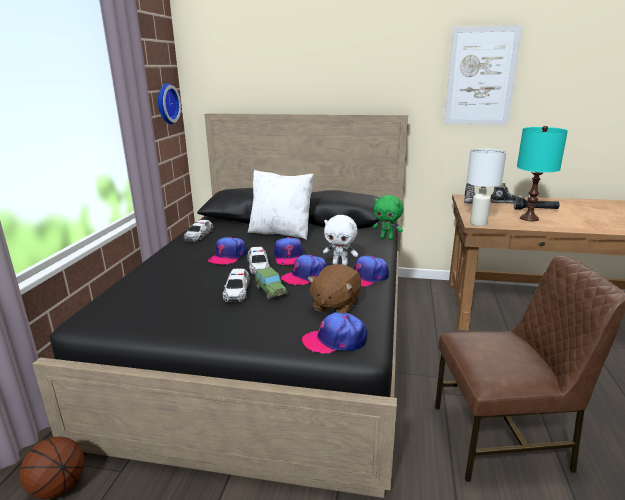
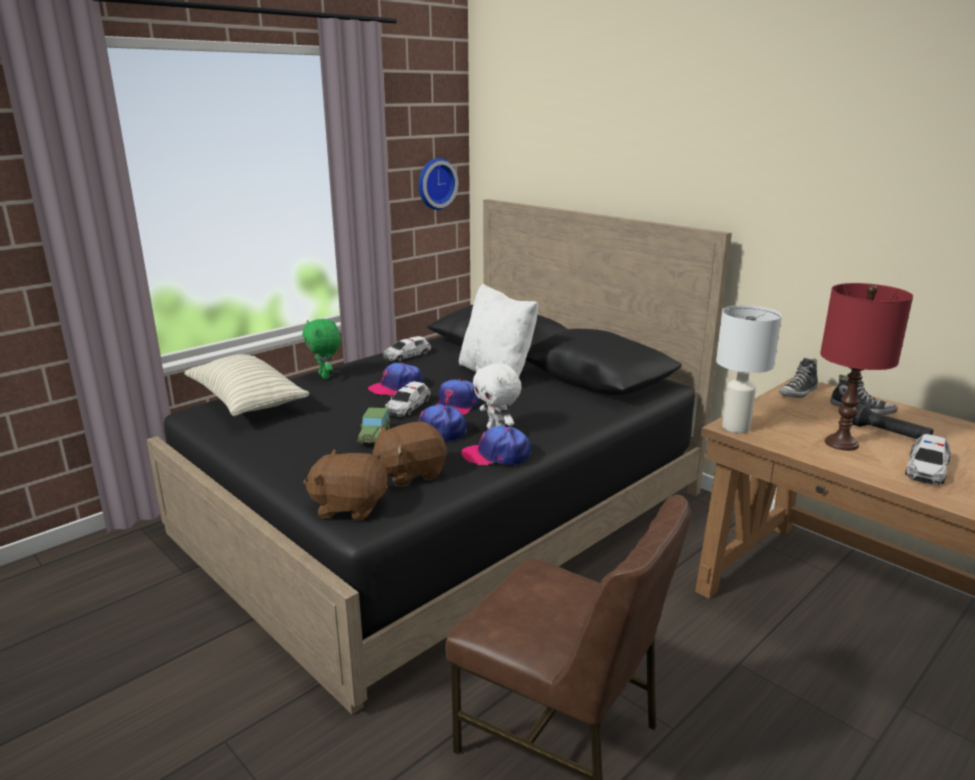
camera: 35 degrees right, 0 degrees up
basketball [19,436,84,499] -> none
toy car [223,269,251,303] -> toy car moved to [905,434,951,485]
cap [302,312,367,354] -> brown plush toy [303,449,388,521]
green plush toy [372,195,404,240] -> green plush toy moved to [302,319,341,379]
picture [444,25,522,125] -> none
turquoise table lamp [517,126,568,221] -> red table lamp [820,283,913,451]
none -> pillow [184,354,310,417]

